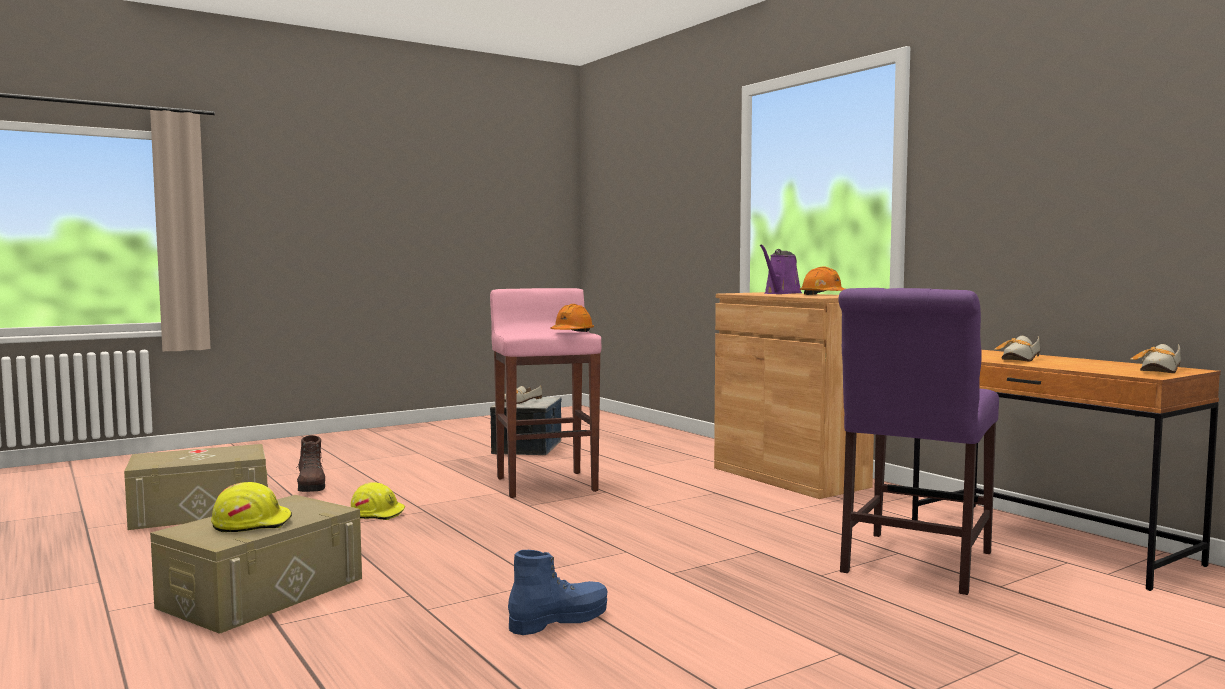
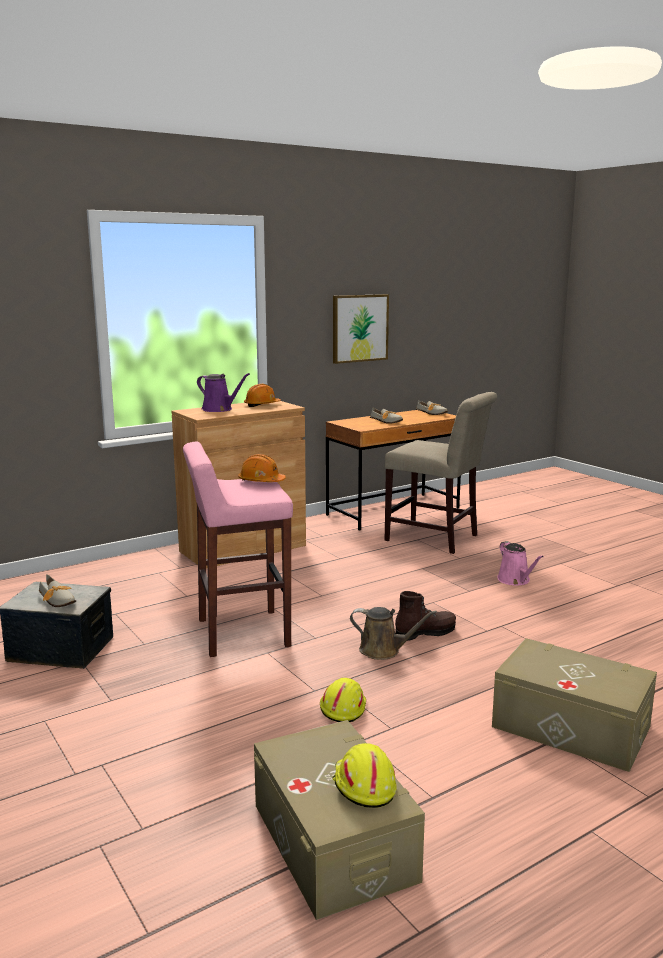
camera: 90 degrees left, 10 degrees up
yellow hard hat [211,482,292,532] -> yellow hard hat moved to [332,743,396,808]
brown boot [296,435,325,492] -> brown boot moved to [395,591,456,641]
blue boot [508,550,608,635] -> none
purple chair [838,288,999,595] -> beige chair [384,392,497,554]
none -> picture [333,294,389,364]
none -> brown watering can [350,607,437,660]
none -> pink watering can [497,541,544,586]

